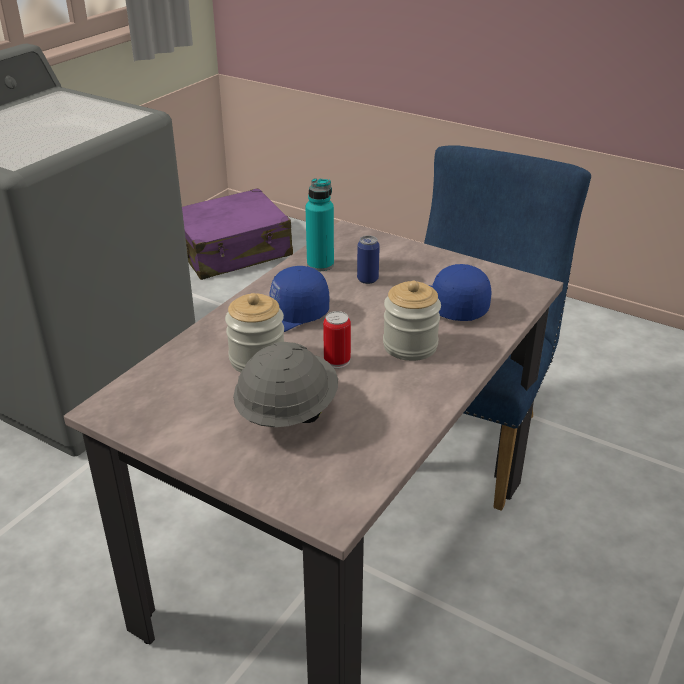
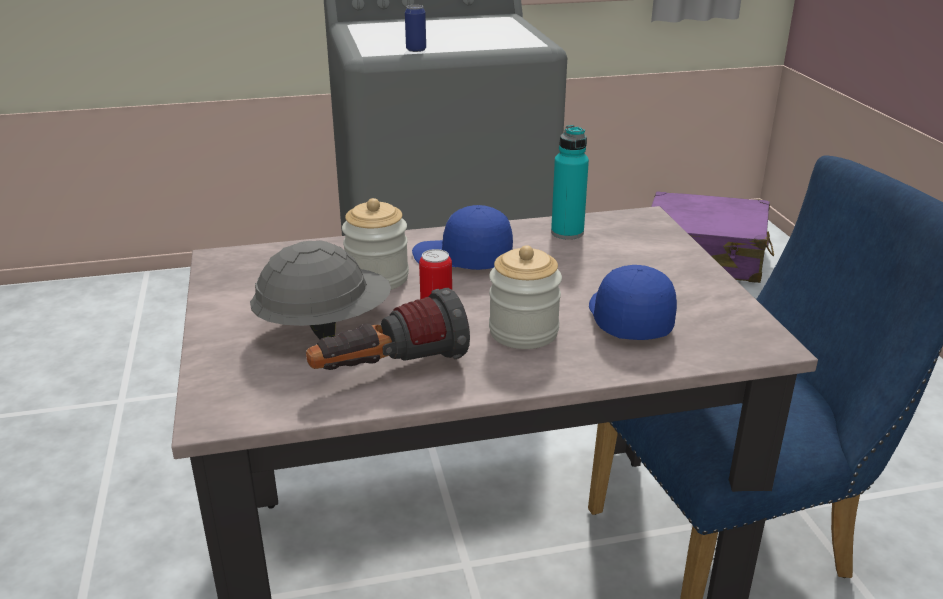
camera: 45 degrees right, 5 degrees down
can [357,235,380,284] -> can moved to [405,5,426,52]
none -> flashlight [306,288,470,370]

